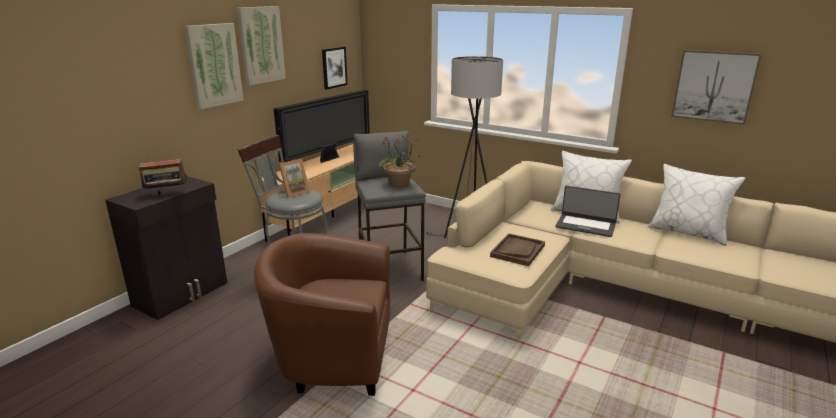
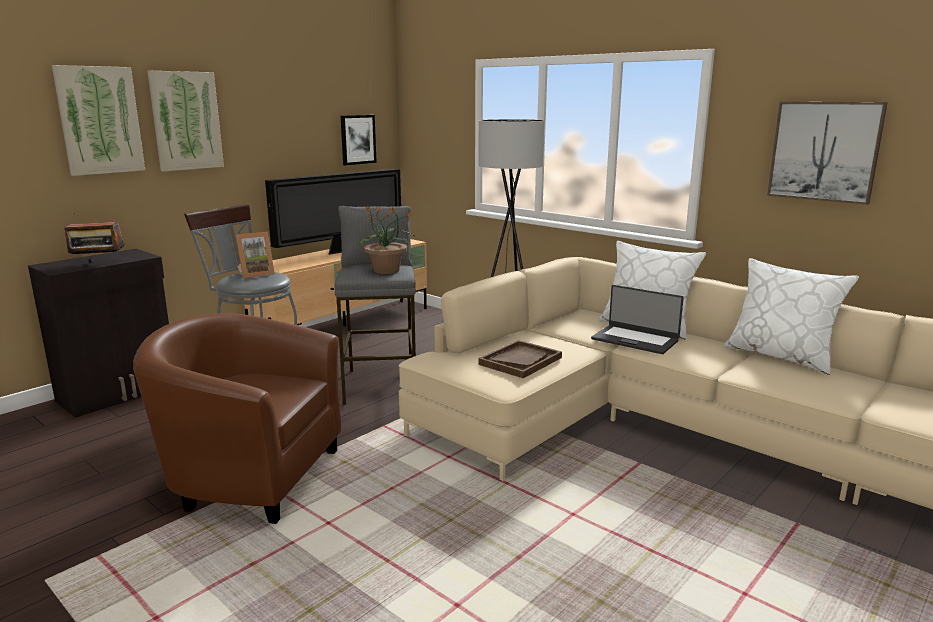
camera: 10 degrees right, 5 degrees down
picture [237,6,286,86] -> picture moved to [52,65,145,176]

